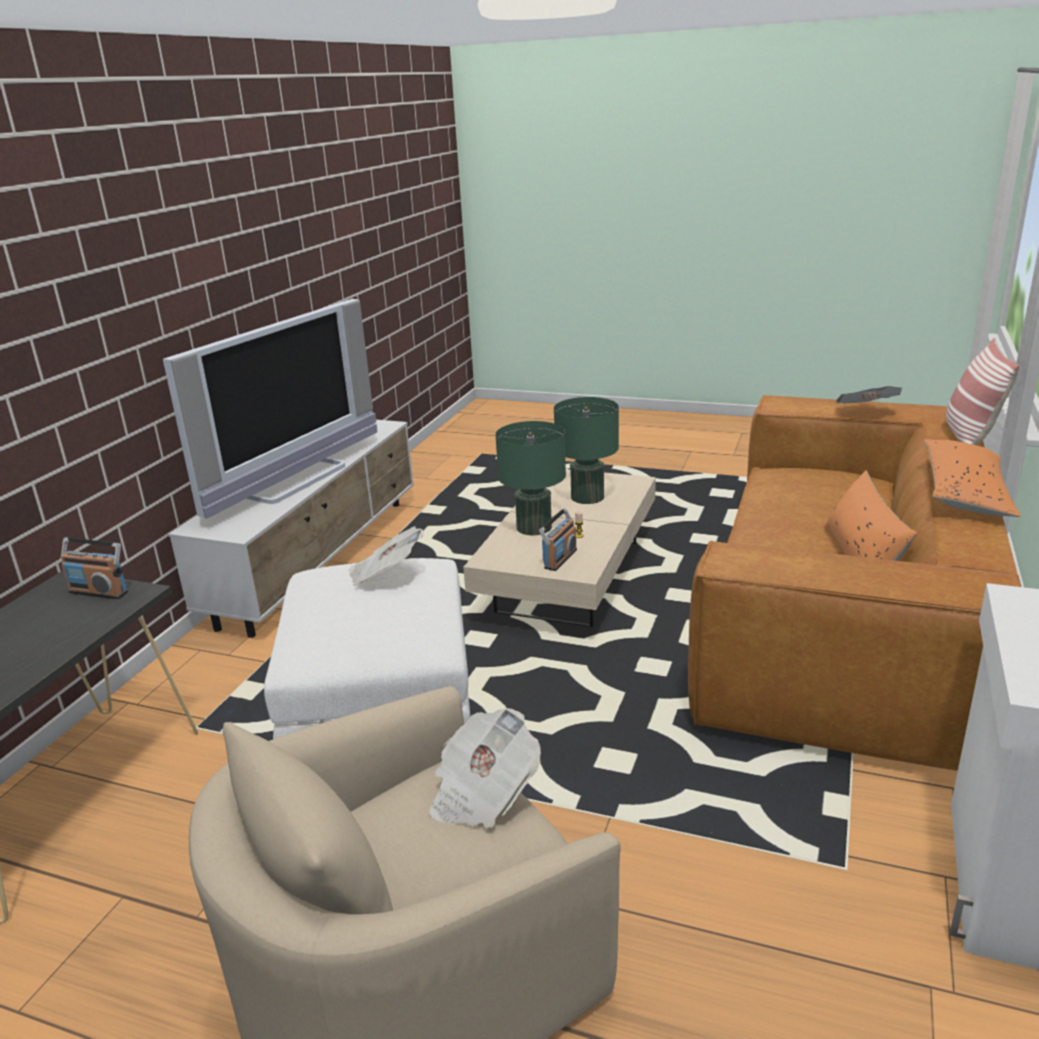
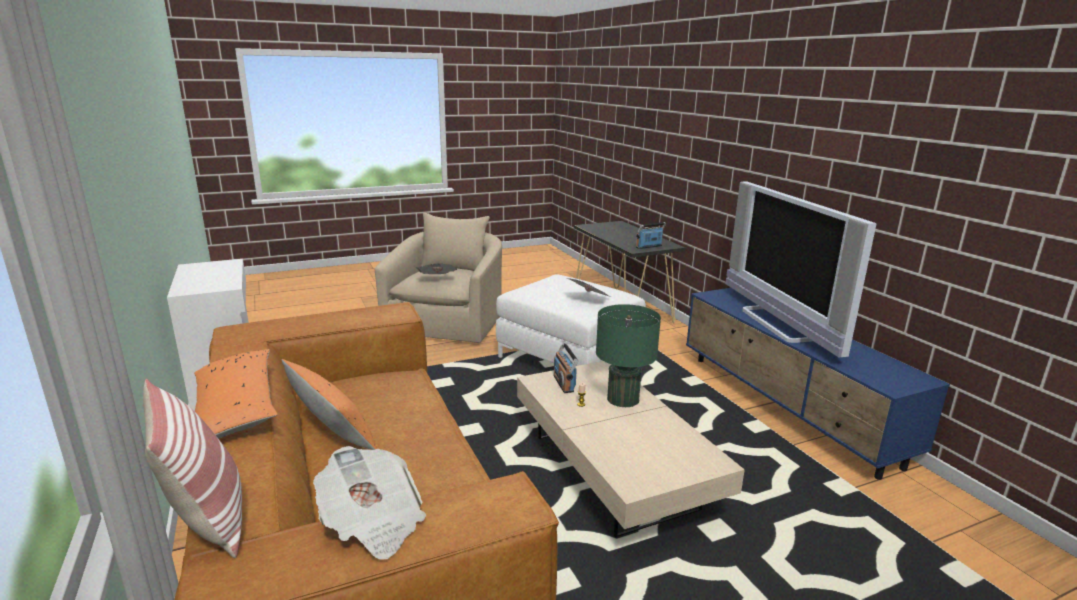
camera: 135 degrees right, 5 degrees down
white tv stand [169,420,414,638] -> blue tv stand [686,288,950,480]
green table lamp [554,397,619,504] -> none

